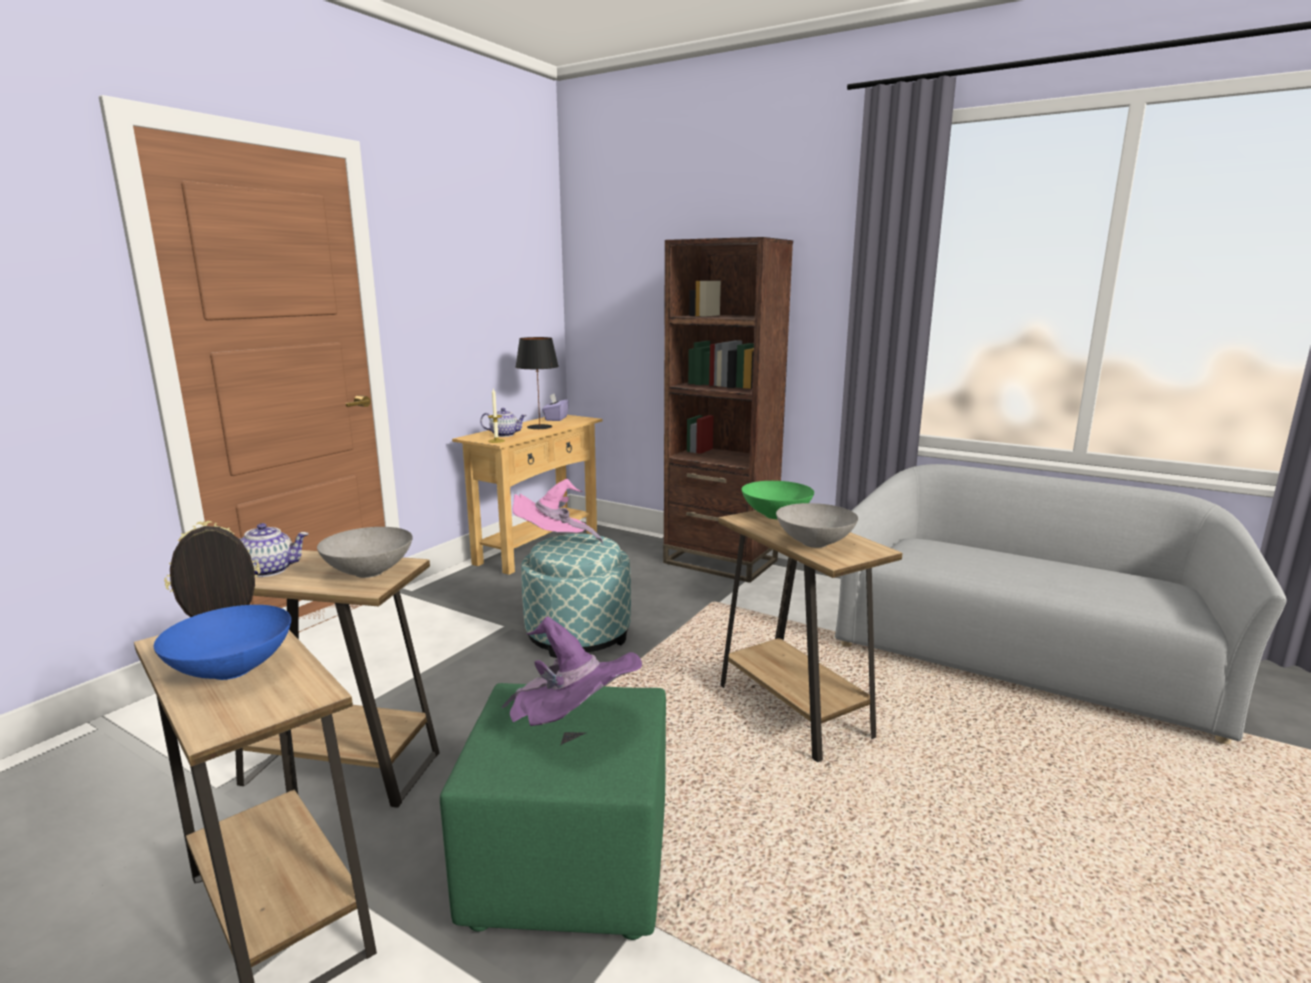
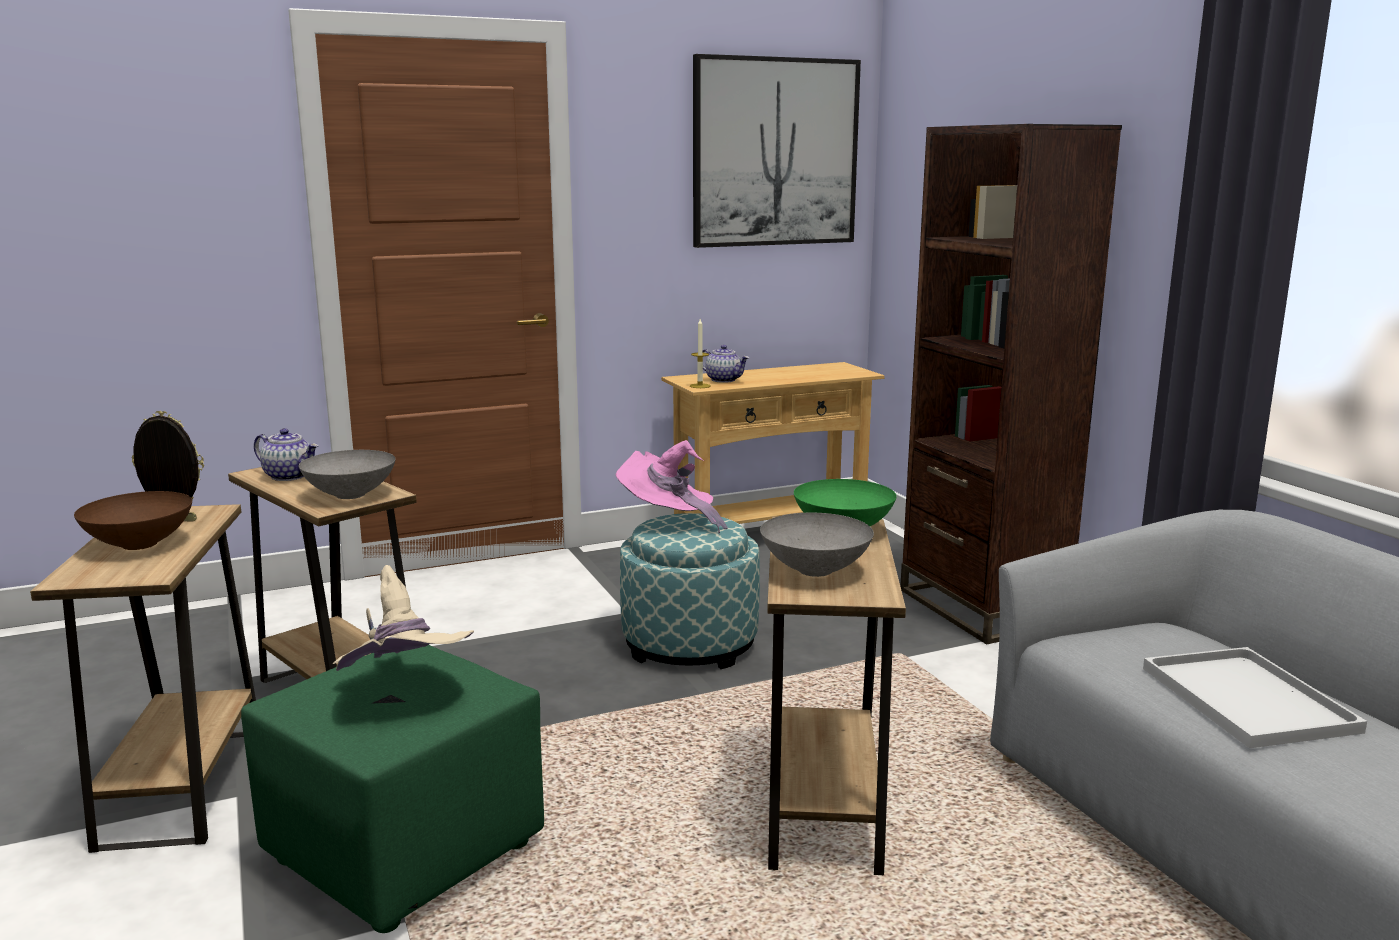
camera: 35 degrees right, 0 degrees up
blue bowl [154,605,291,680] -> brown bowl [74,491,192,550]
purple hat [501,617,642,726] -> beige hat [333,565,474,671]
black table lamp [515,337,559,429] -> none
purple tissue box [542,394,569,421] -> none
none -> picture [693,54,861,248]
none -> white tray [1143,647,1367,748]

